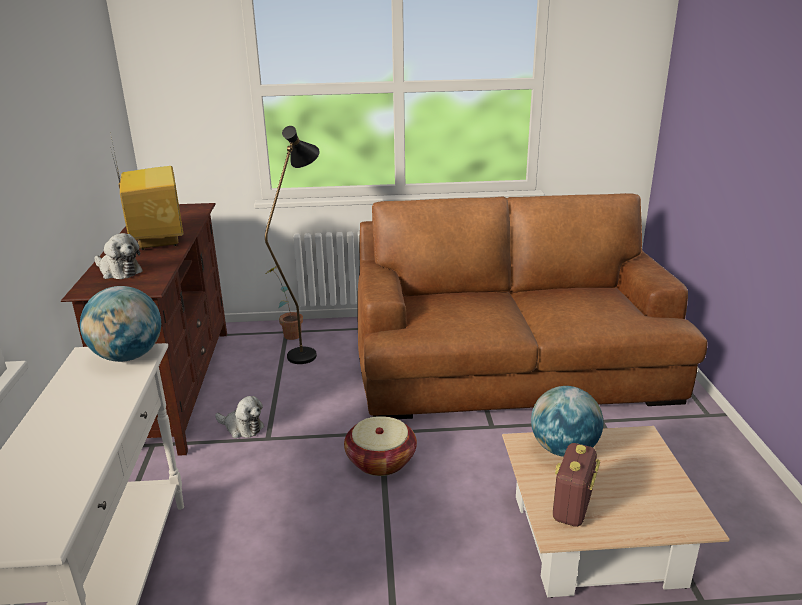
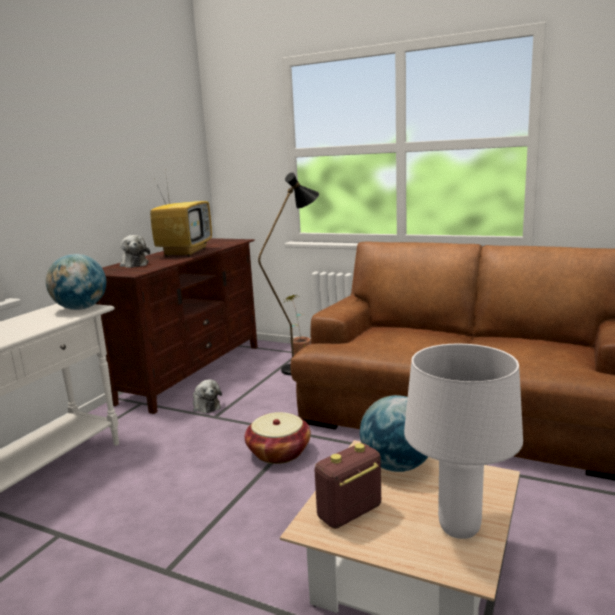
camera: 30 degrees right, 10 degrees down
none -> white table lamp [404,344,523,539]

